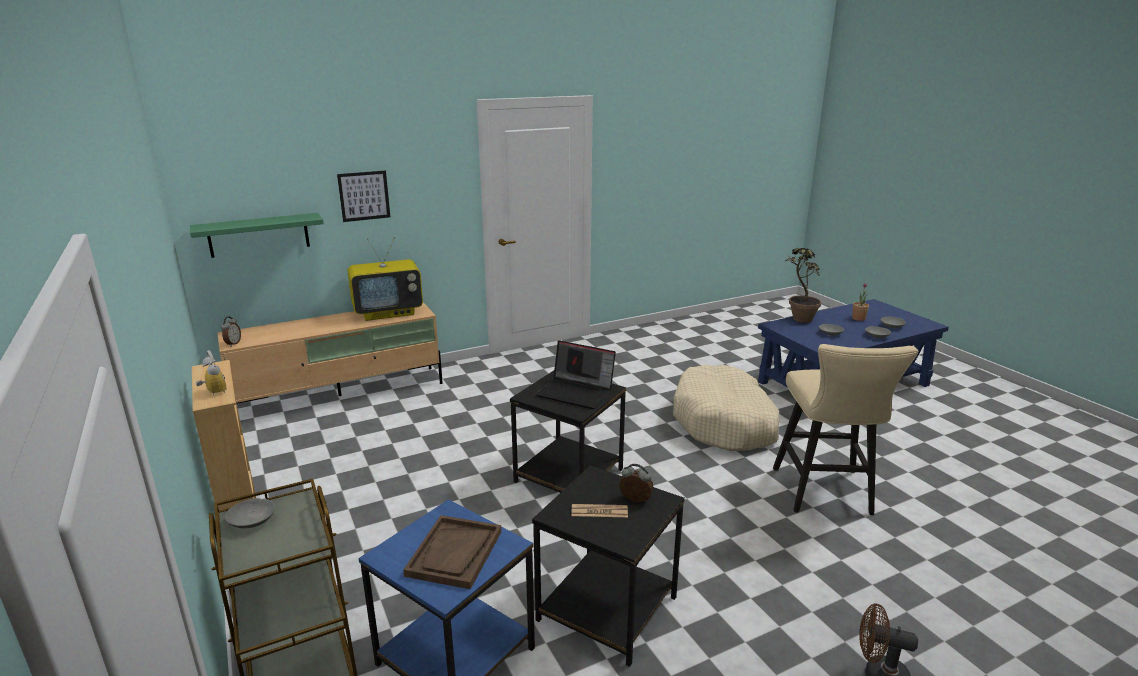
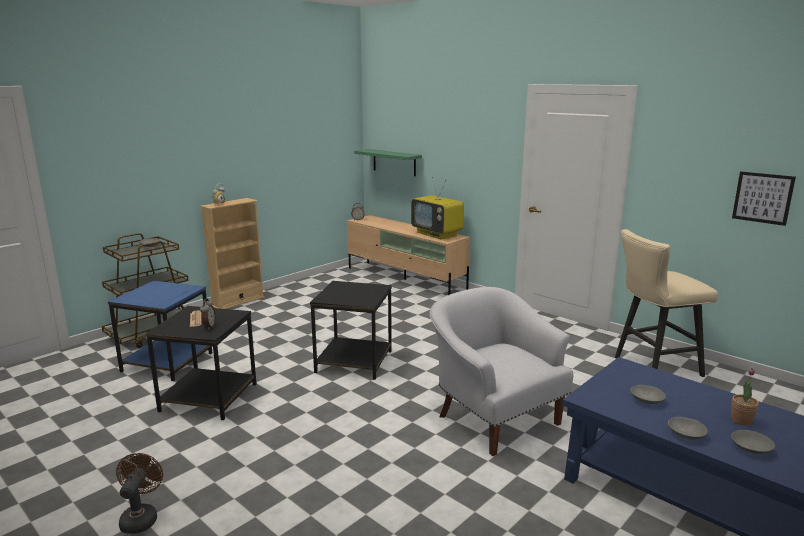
camera: 70 degrees right, 5 degrees down
picture [337,171,390,222] -> picture moved to [732,171,796,226]
brown tray [403,515,501,589] -> none
laptop [536,340,616,409] -> none
beige dog bed [673,365,779,451] -> white armchair [430,287,573,456]
beige stool [773,344,918,515] -> beige stool moved to [615,229,718,377]
potted plant [786,248,821,323] -> none

